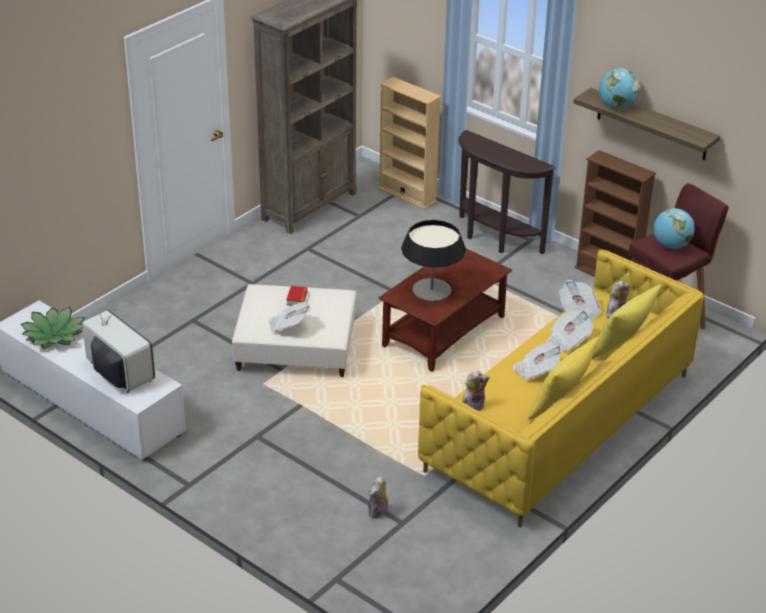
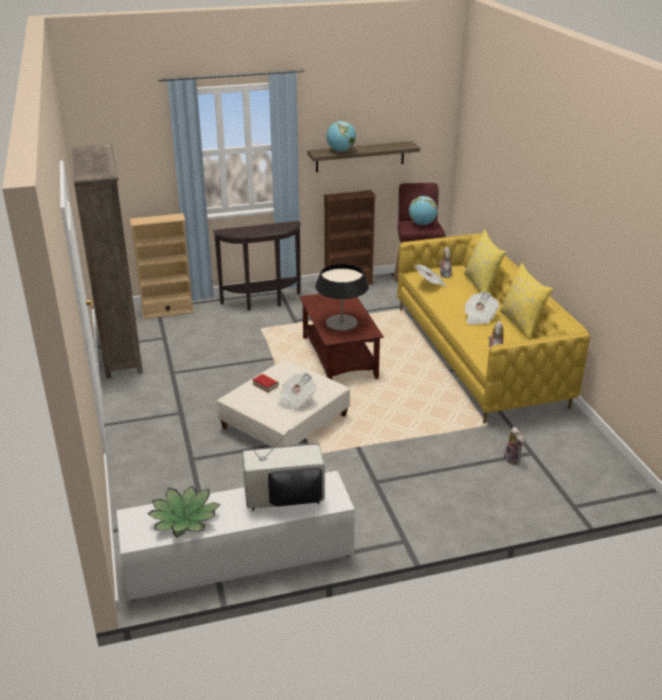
camera: 55 degrees left, 5 degrees down
newspaper [545,310,593,352] -> none

